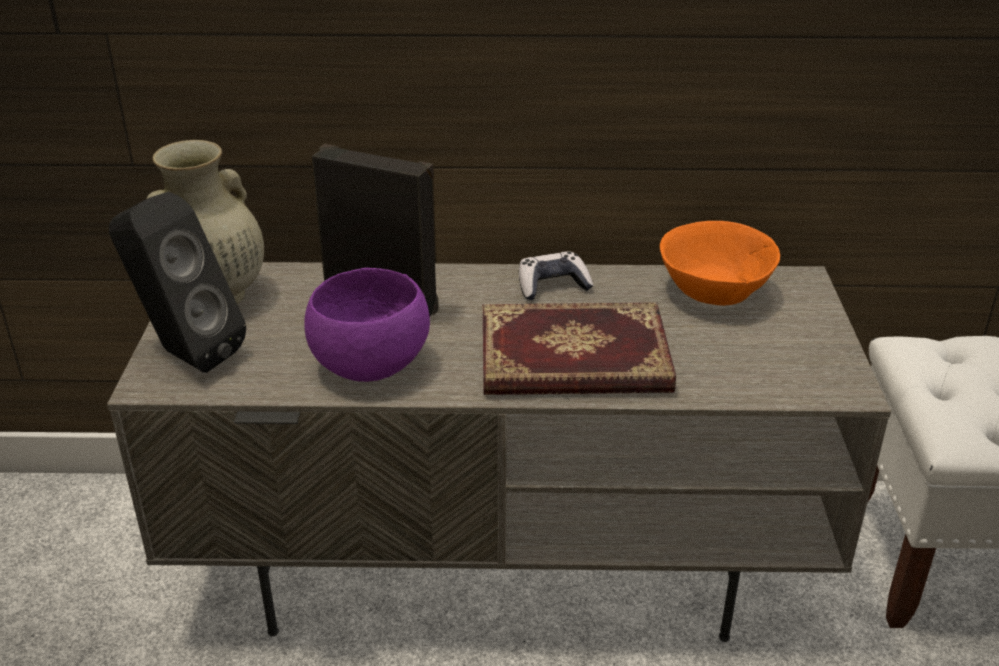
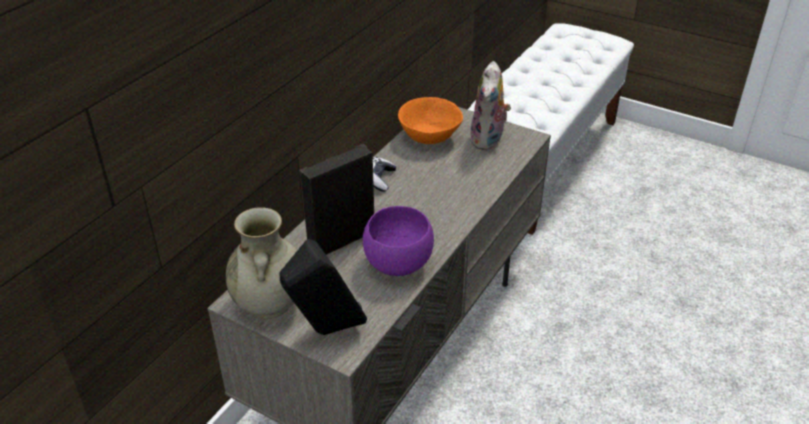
camera: 60 degrees left, 5 degrees up
book [483,302,676,395] -> none
none -> plush toy [470,61,511,150]

